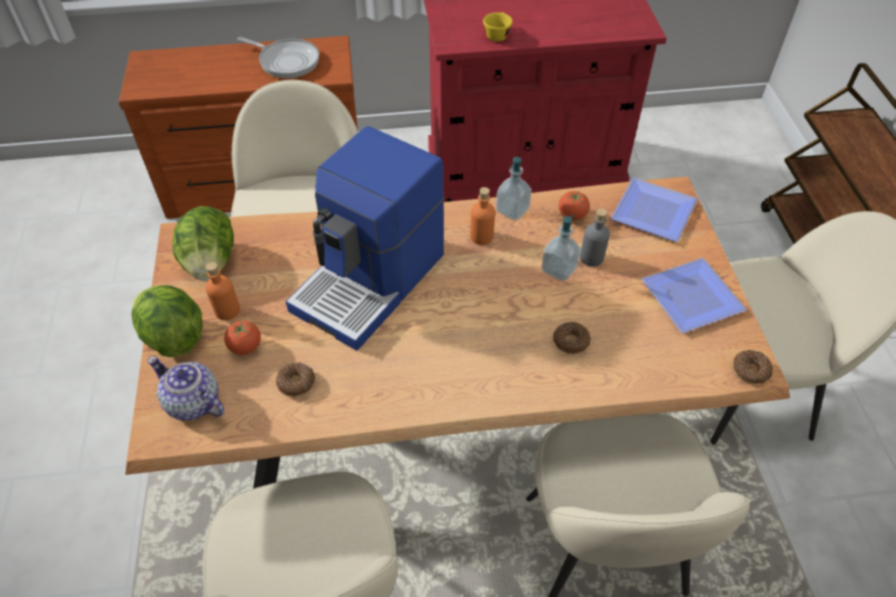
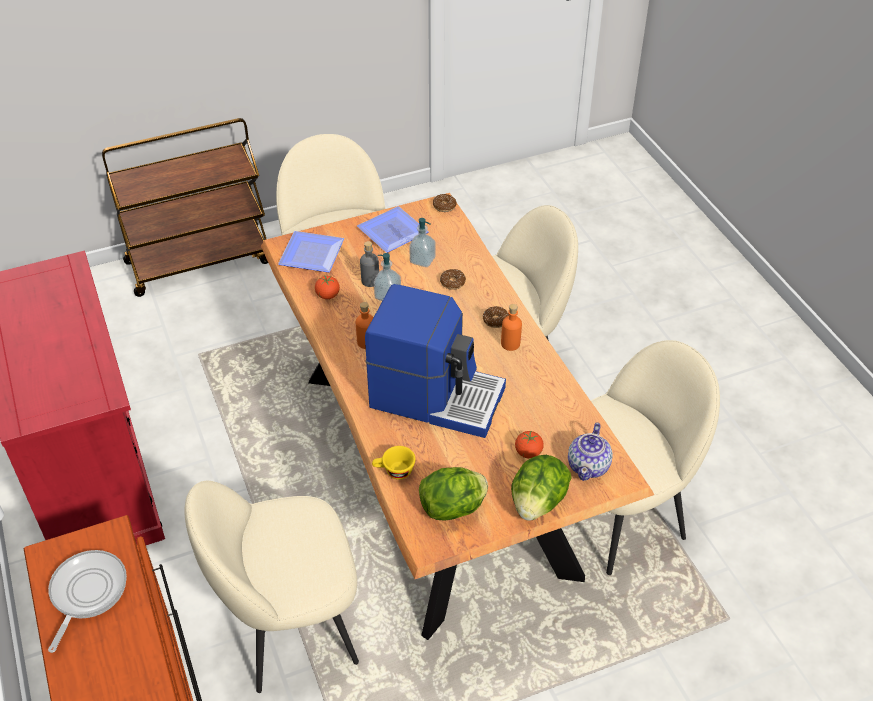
camera: 105 degrees left, 5 degrees down
orange bottle [205,262,240,320] -> orange bottle moved to [501,304,522,351]
donut [276,363,315,397] -> donut moved to [483,306,509,328]
yellow cup [483,12,513,41] -> yellow cup moved to [372,446,415,480]
soap dispenser [496,157,532,221] -> soap dispenser moved to [409,218,435,267]

